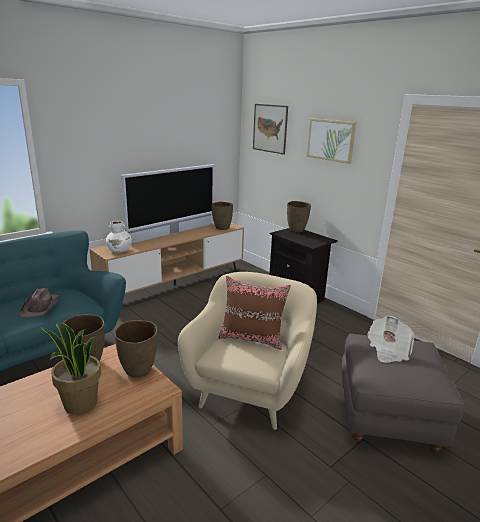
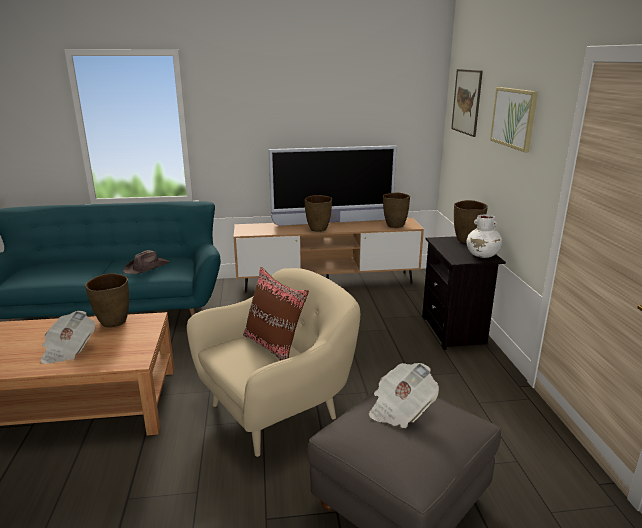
camera: 35 degrees right, 0 degrees up
potted plant [40,323,101,415] -> newspaper [41,311,95,364]
white vase [106,221,132,253] -> white vase moved to [467,215,502,258]
brown vase [114,320,158,378] -> brown vase moved to [305,195,332,232]

